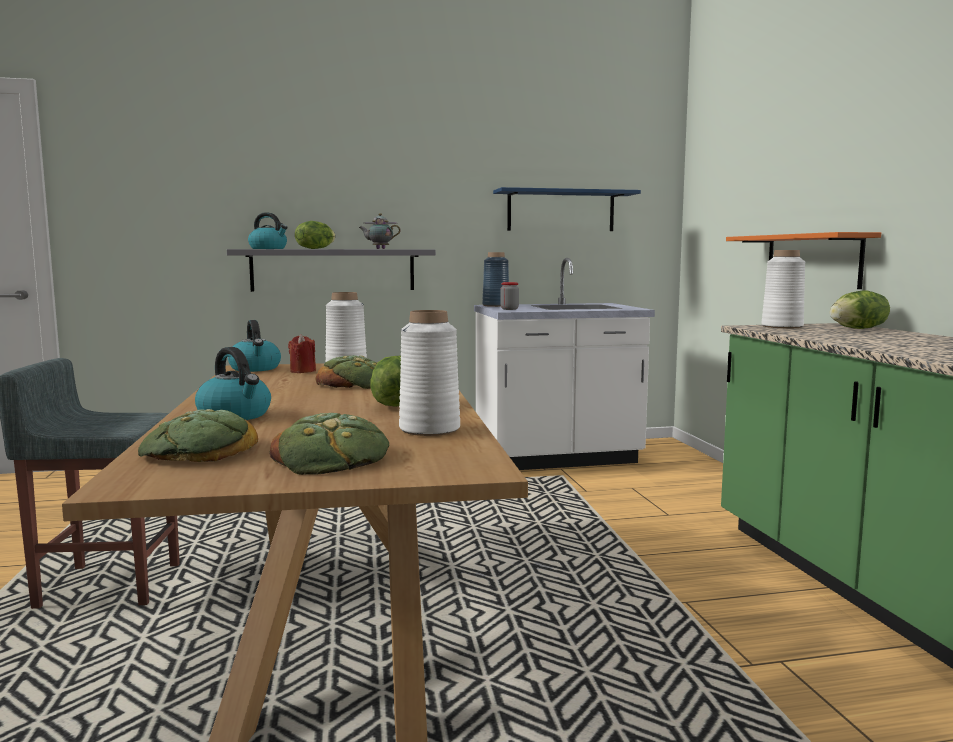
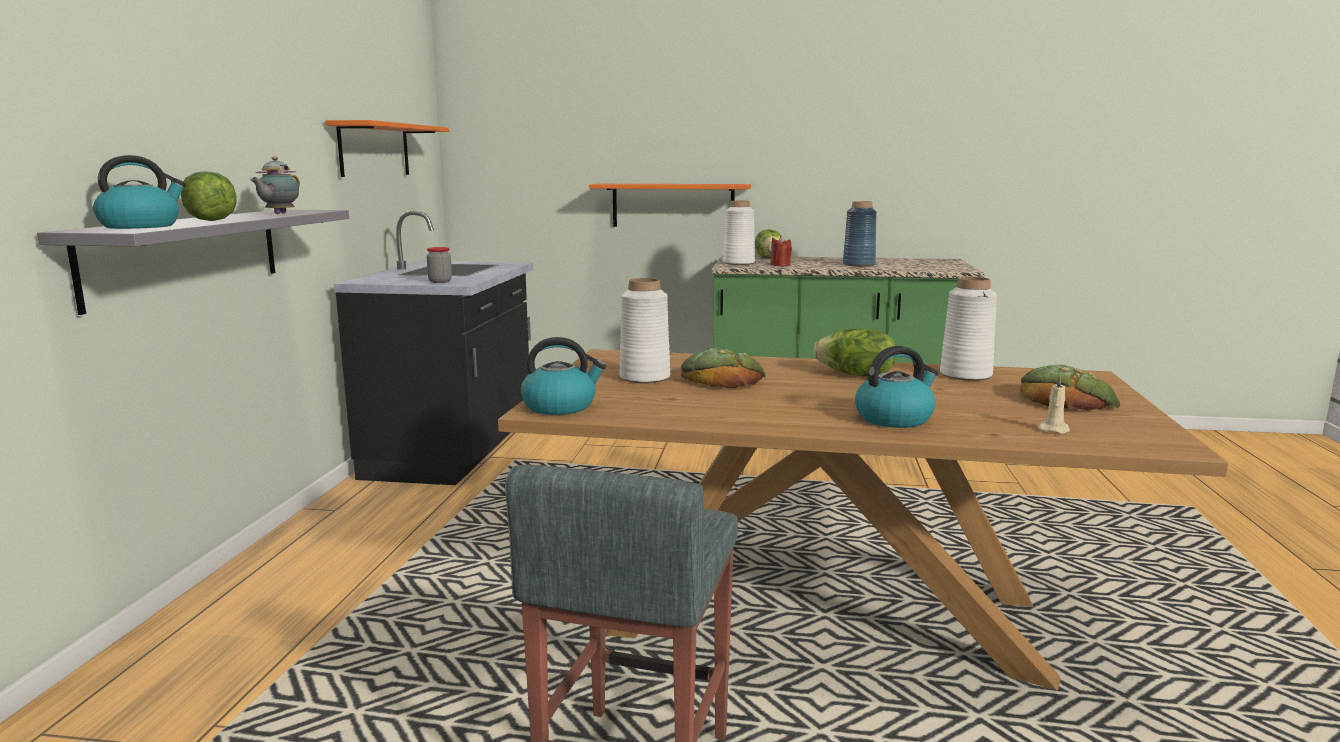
camera: 70 degrees left, 5 degrees up
bread [138,409,258,462] -> beige candle [1038,375,1070,434]
red candle [288,334,316,373] -> red candle moved to [770,236,792,266]
white counter [474,258,655,470] -> black counter [334,211,533,485]
blue vase [482,252,509,307] -> blue vase moved to [843,201,877,267]
blue shelf [493,187,641,231] -> orange shelf [325,120,449,177]

